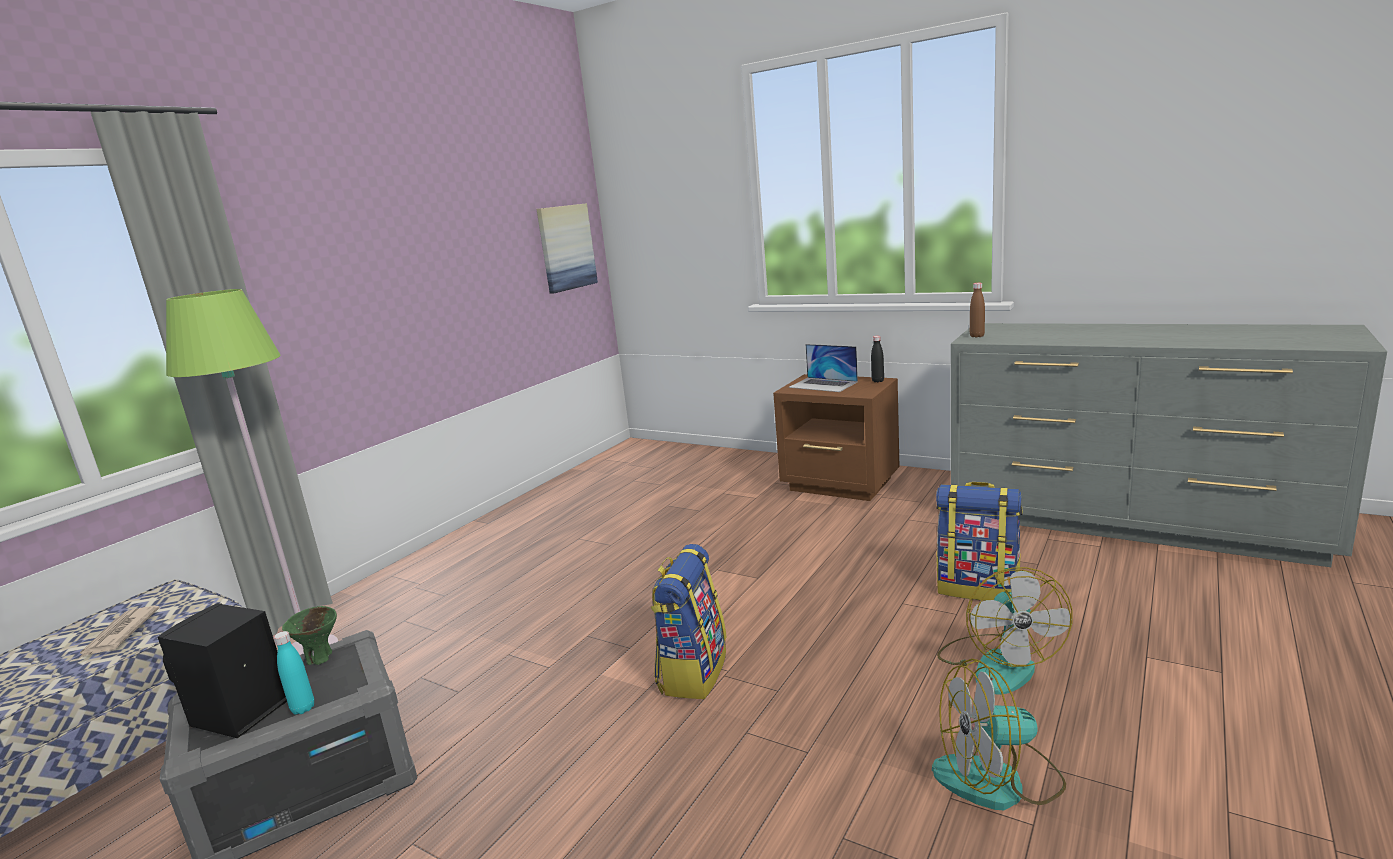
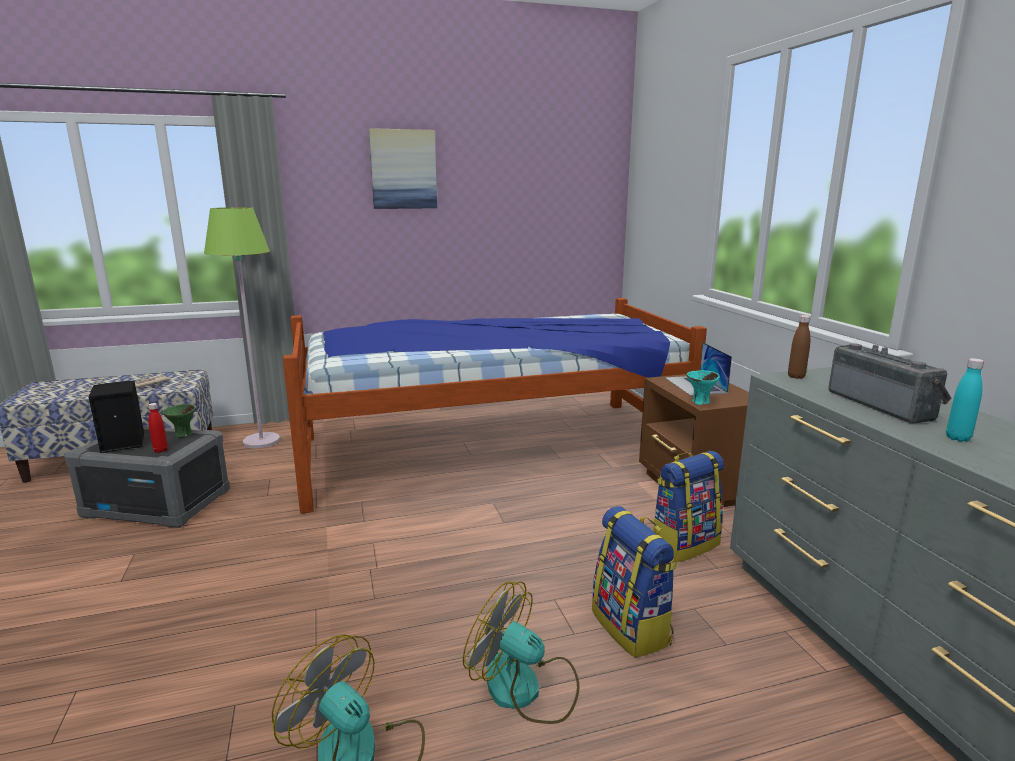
camera: 40 degrees right, 0 degrees up
turquoise bottle [273,631,314,715] -> turquoise bottle moved to [946,358,984,442]
picture [537,203,598,294] -> picture moved to [369,128,437,209]
backpack [651,544,727,699] -> backpack moved to [653,451,724,563]
black bottle [871,336,884,382] -> none
fan [937,567,1073,695] -> fan turned 75 degrees clockwise [463,581,580,724]
none -> red bottle [148,403,168,453]
none -> bed [283,298,707,514]
none -> turquoise bowl [687,370,720,405]
none -> radio [828,343,951,424]

